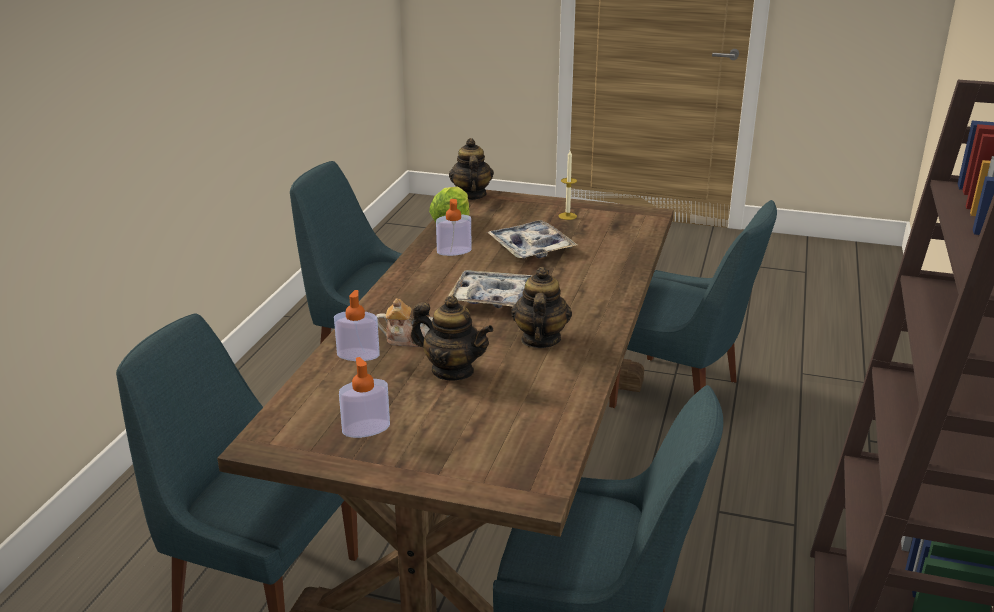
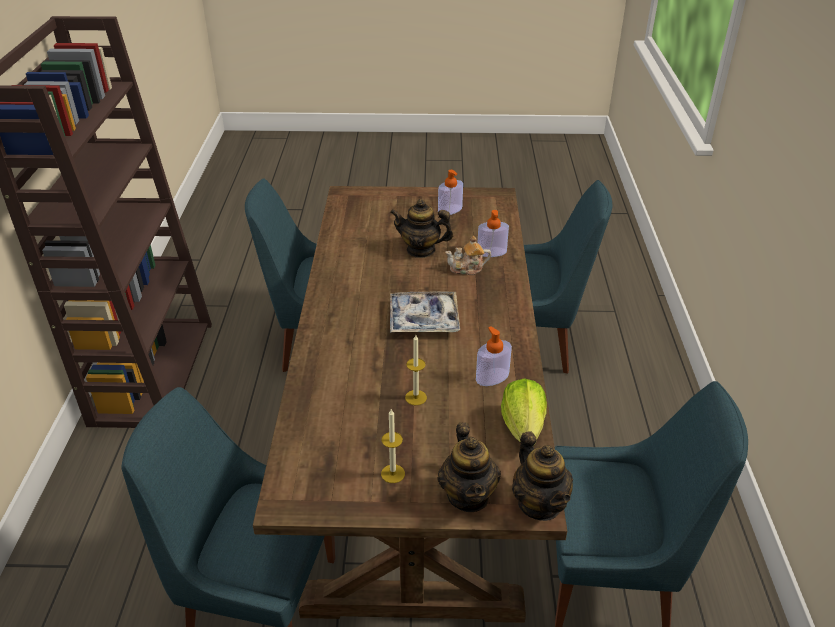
camera: 165 degrees right, 10 degrees up
tray [487,220,577,259] -> candle [405,335,427,405]
teapot [511,267,572,348] -> teapot moved to [437,422,501,512]

